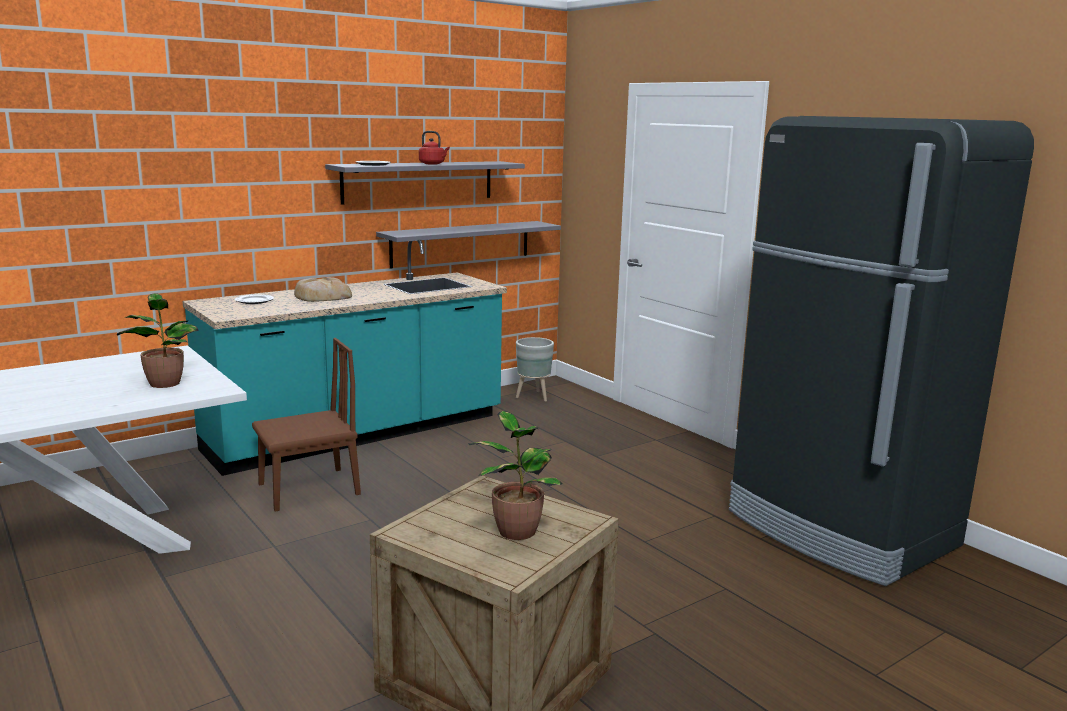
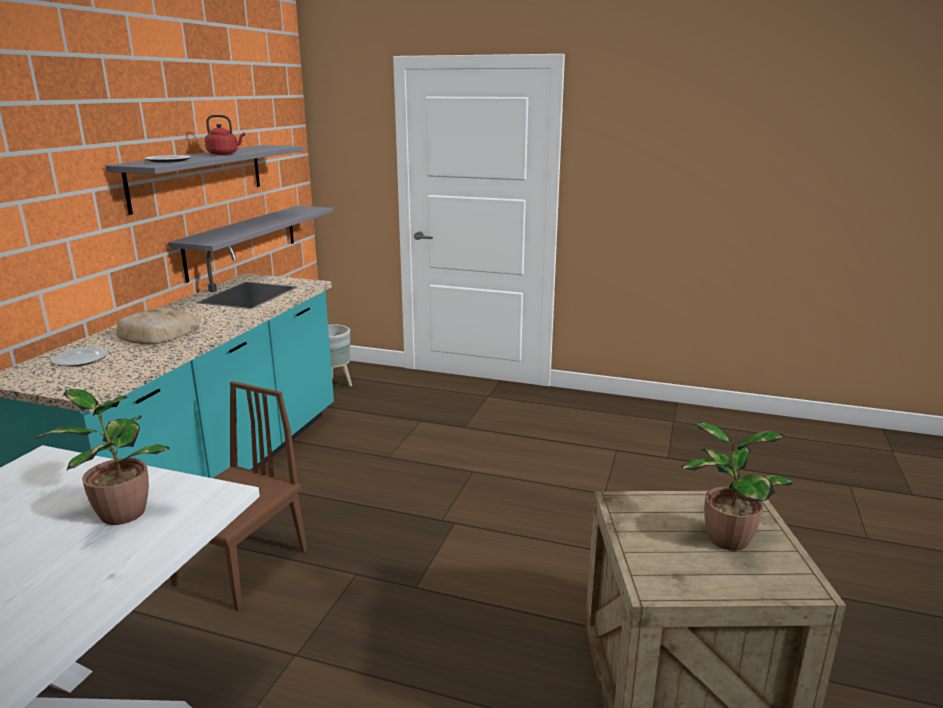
camera: 35 degrees left, 5 degrees up
black fridge [729,116,1034,586] -> none

